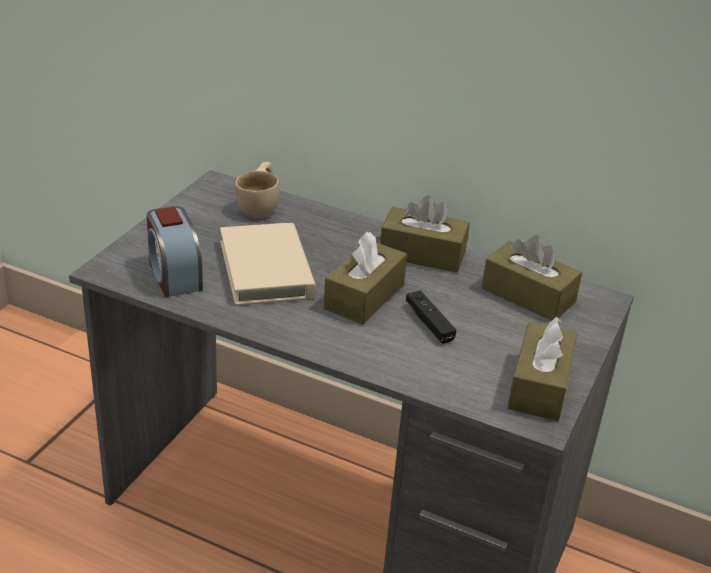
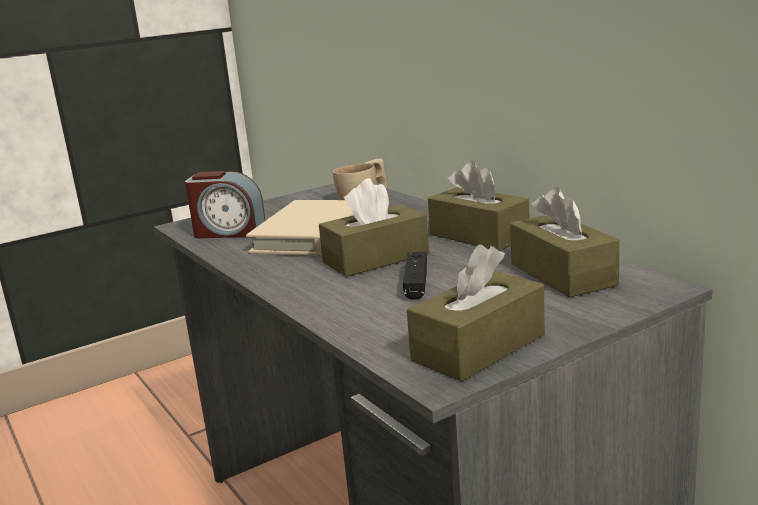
camera: 35 degrees right, 15 degrees down
alarm clock [147,206,203,297] -> alarm clock turned 90 degrees counterclockwise [185,171,266,238]

